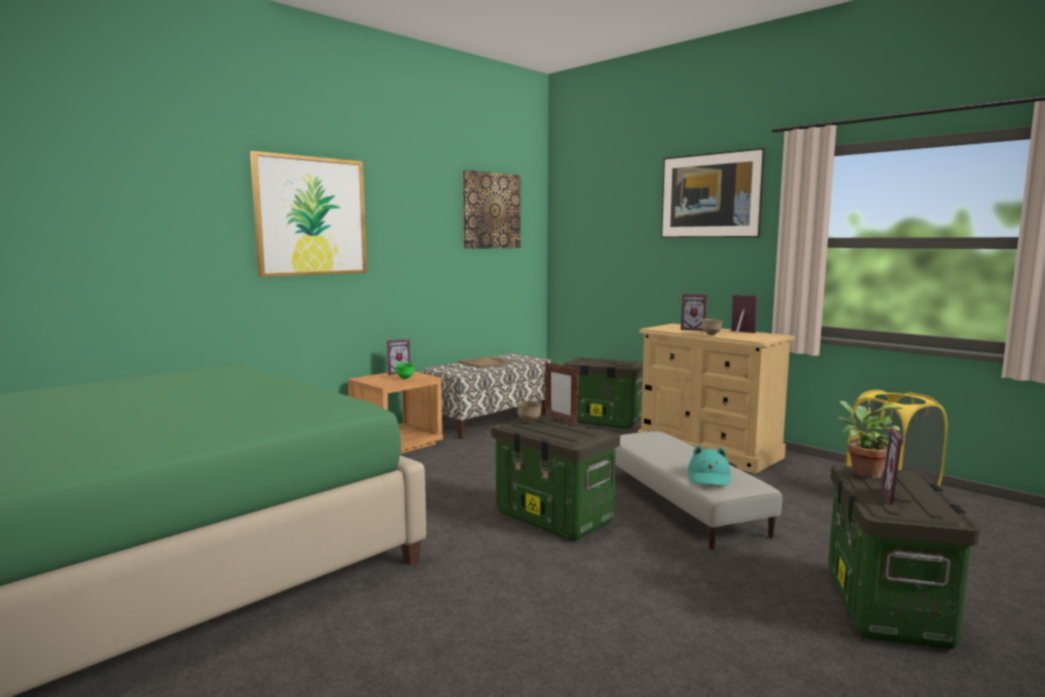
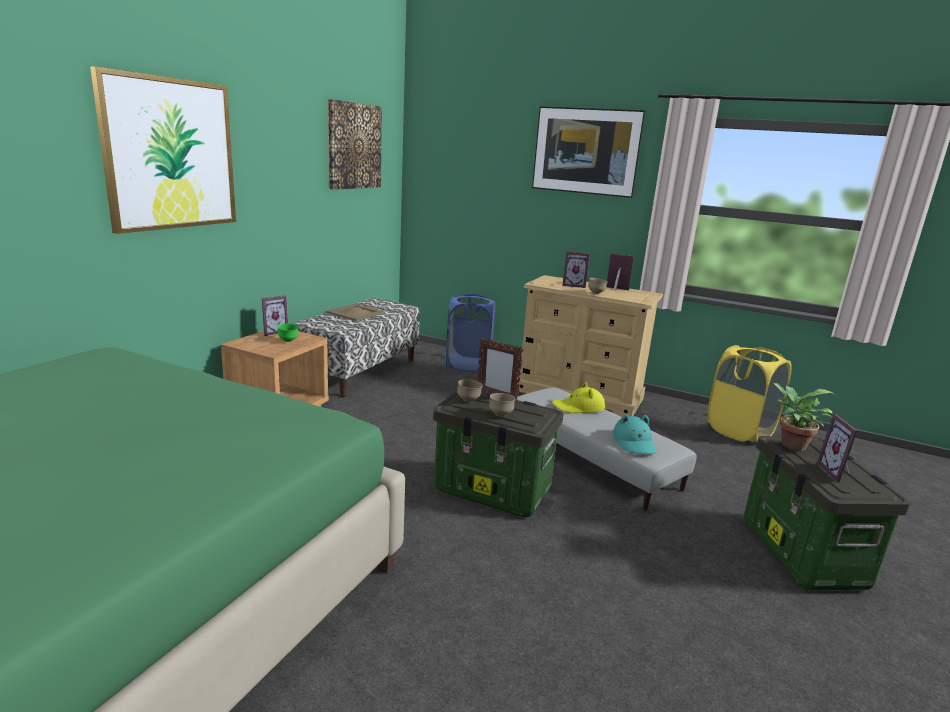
camera: 20 degrees left, 10 degrees up
storage box [563,357,643,429] -> blue laundry basket [446,294,496,372]
none -> brown bowl [489,393,515,417]
none -> yellow hat [552,382,605,413]

